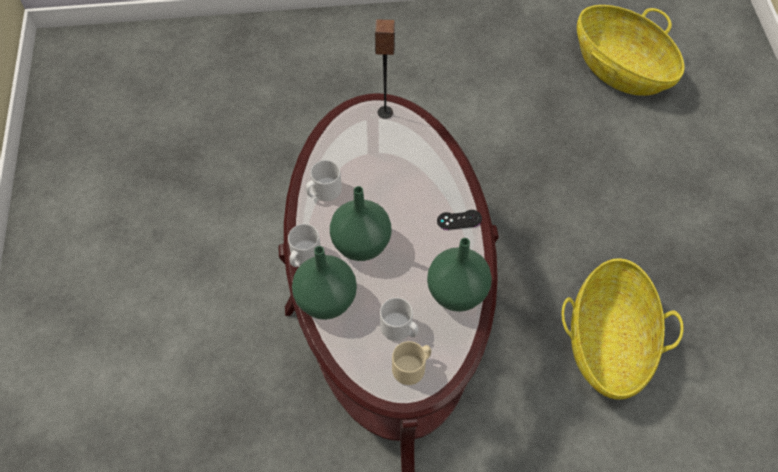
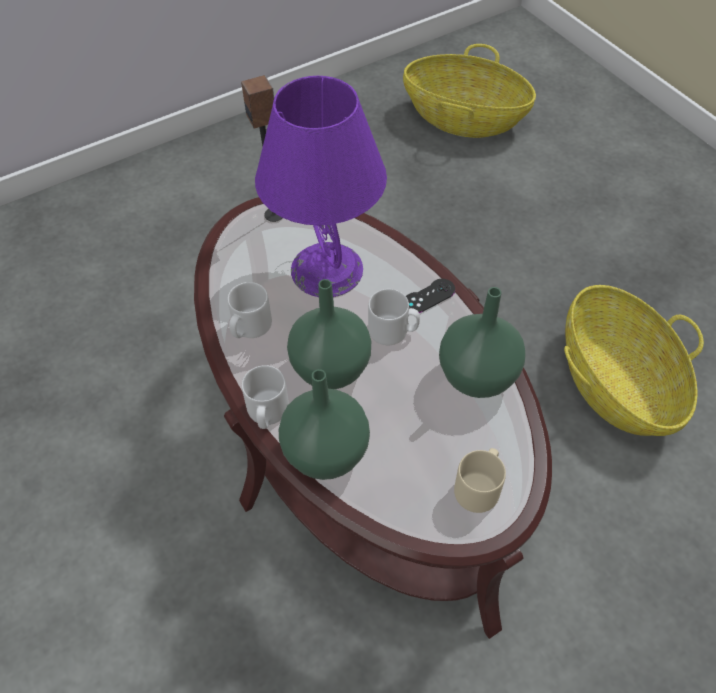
camera: 25 degrees left, 5 degrees down
grey mug [380,298,419,341] -> grey mug moved to [368,289,420,345]
none -> purple table lamp [255,76,387,297]

